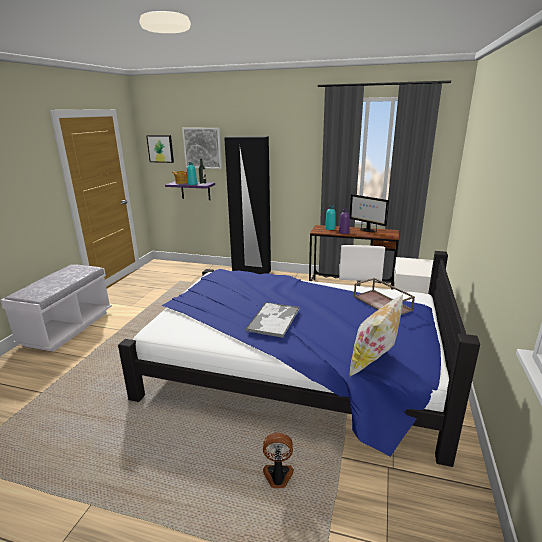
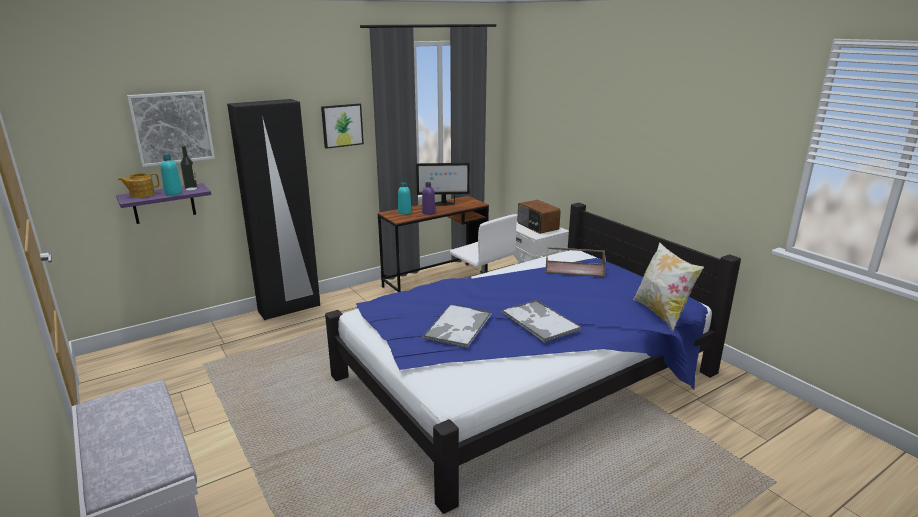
camera: 50 degrees left, 0 degrees up
picture [146,135,174,163] -> picture moved to [321,103,364,149]
fan [263,433,294,488] -> none
none -> tray [423,304,492,348]
none -> radio [517,200,561,234]

